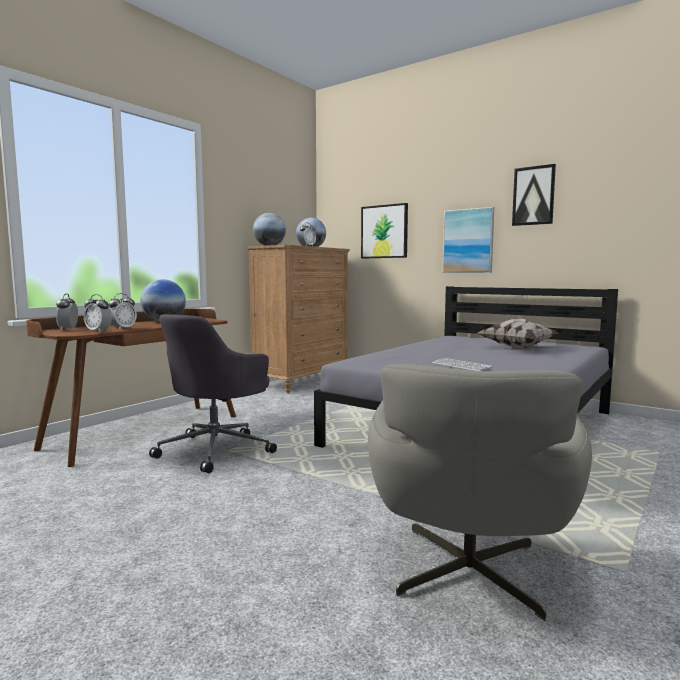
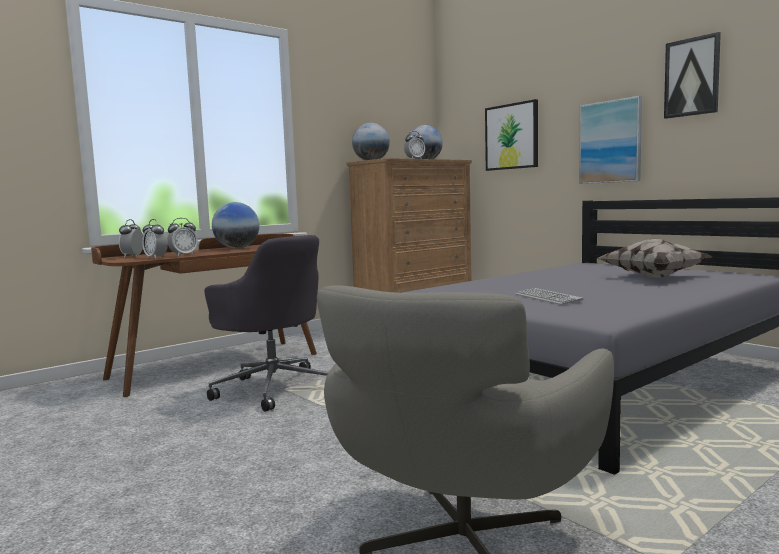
camera: 15 degrees right, 0 degrees up
grey office chair [149,314,277,473] -> grey office chair turned 90 degrees counterclockwise [204,235,328,412]

